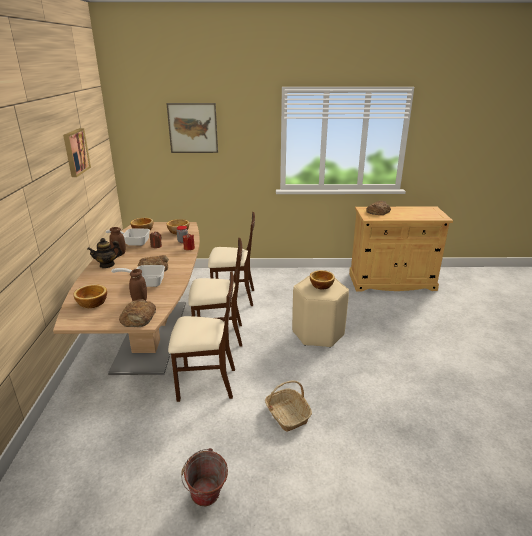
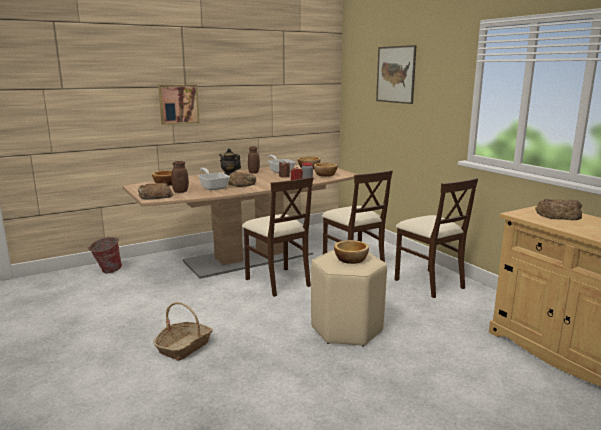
camera: 60 degrees right, 10 degrees down
picture [63,128,91,177] -> picture moved to [158,85,200,125]
beige chair [168,271,235,402] -> beige chair moved to [395,178,478,298]
bucket [181,448,228,506] -> bucket moved to [87,237,122,273]

